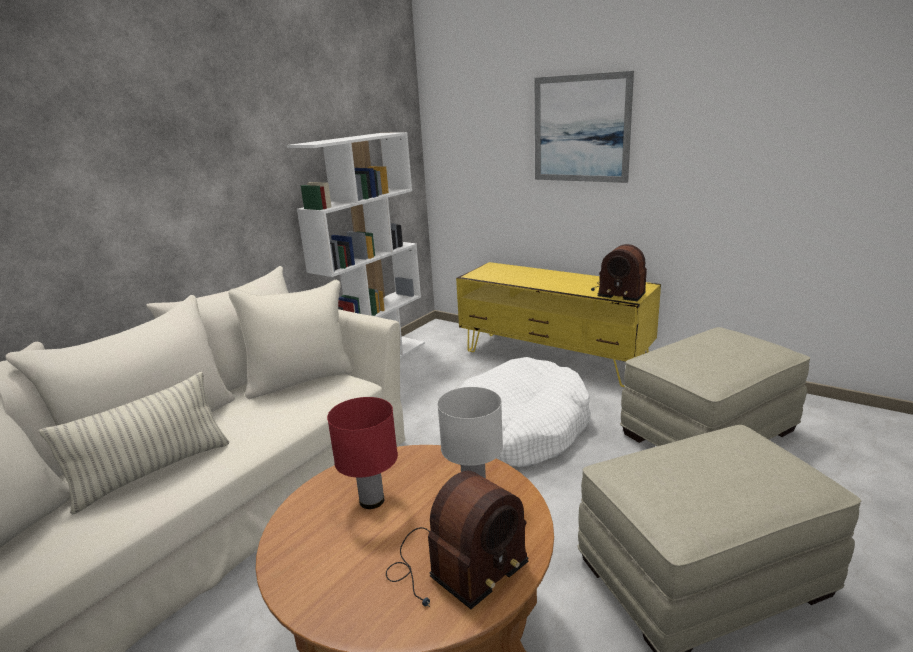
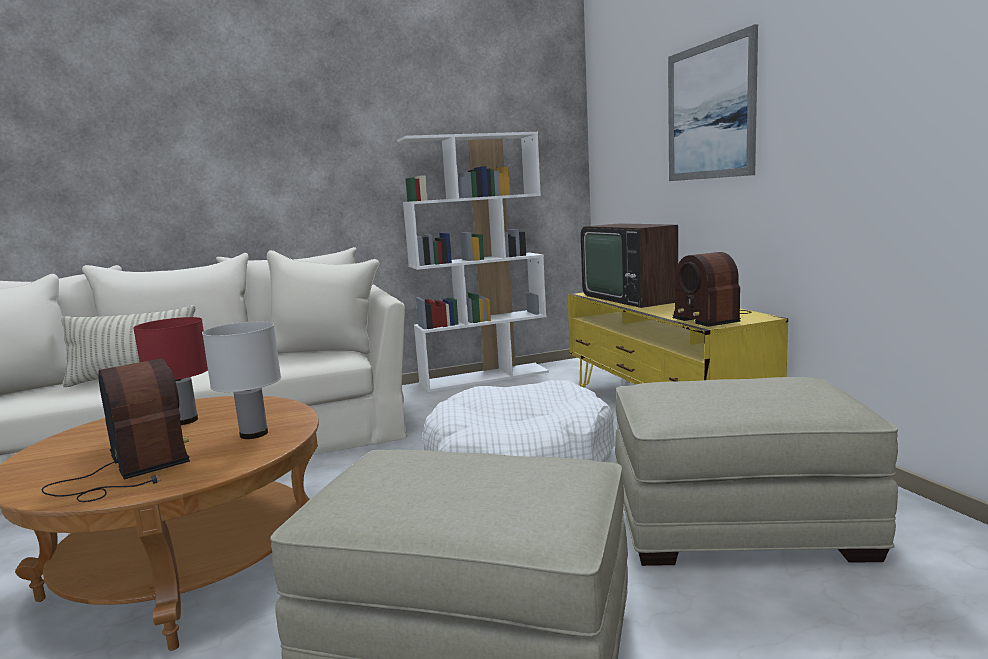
camera: 35 degrees right, 10 degrees down
radio [386,471,529,609] -> radio turned 120 degrees counterclockwise [42,358,190,502]
none -> television [581,223,678,308]

